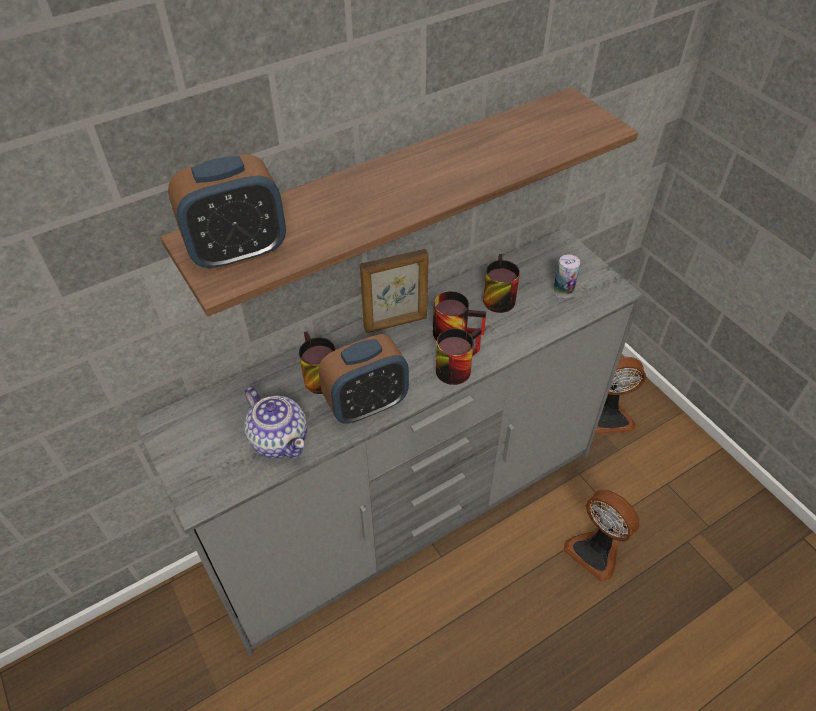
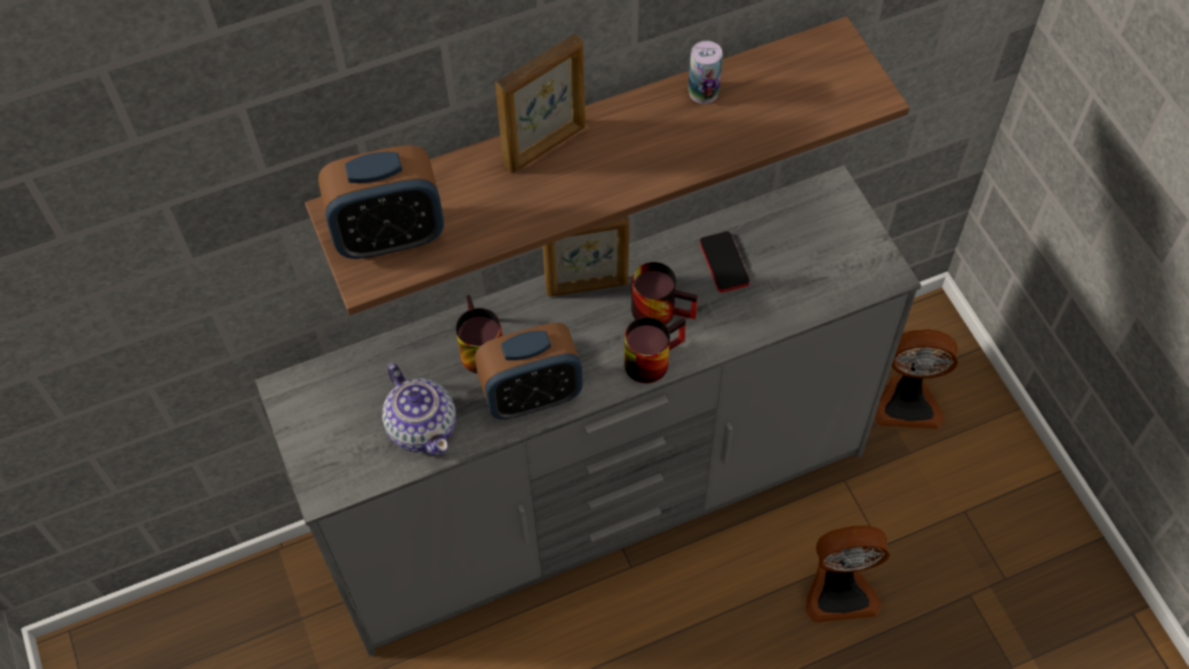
camera: 10 degrees right, 10 degrees up
mug [483,254,520,313] -> phone [700,231,750,292]
can [554,254,580,298] -> can moved to [688,41,723,104]
fan [563,490,639,582] -> fan turned 60 degrees counterclockwise [806,526,890,622]
none -> picture frame [495,33,585,173]

